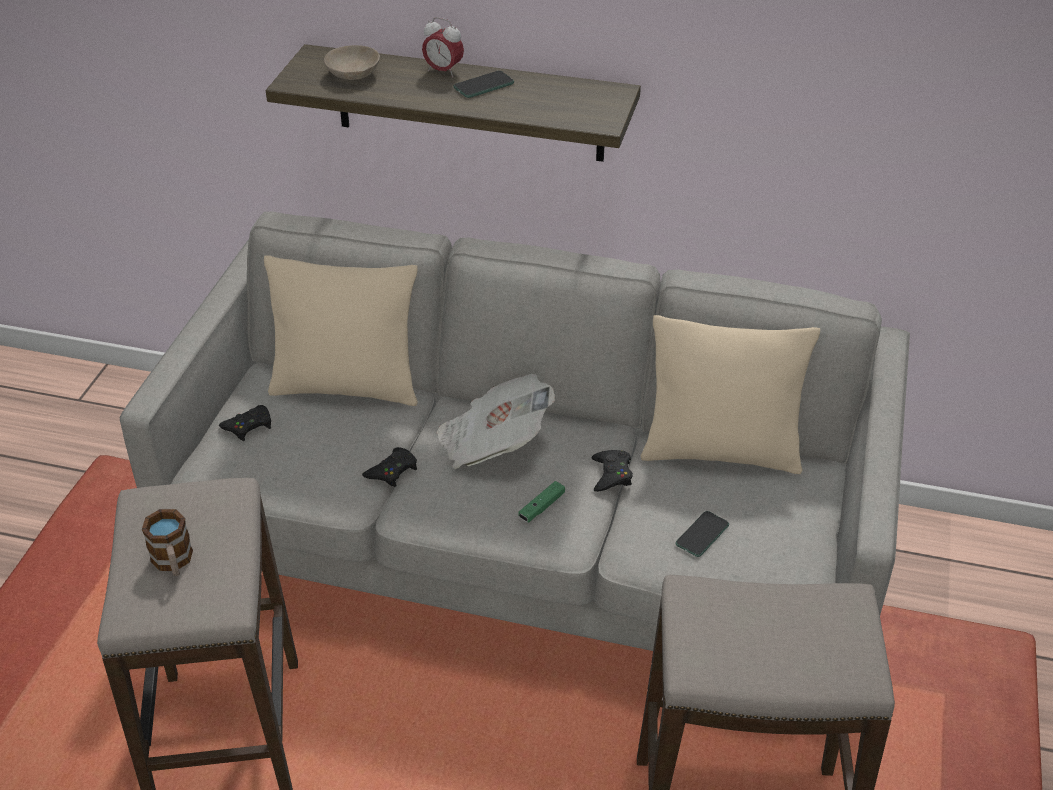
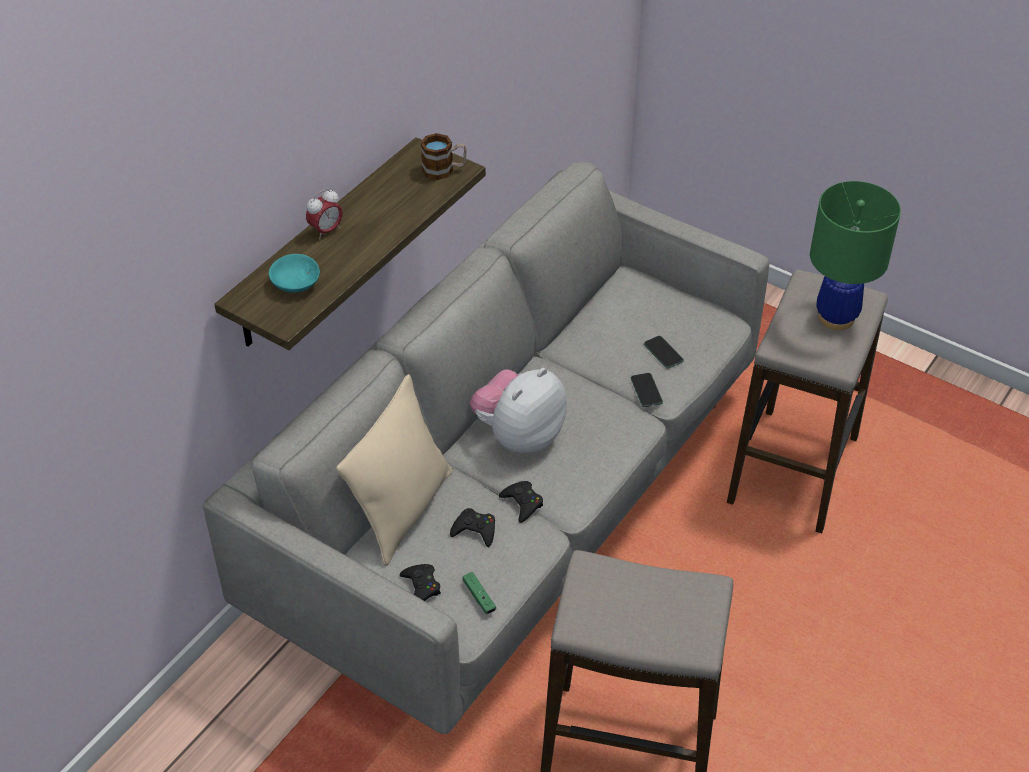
camera: 70 degrees left, 5 degrees up
mug [142,509,193,576] -> mug moved to [421,133,467,180]
beige bowl [324,45,380,80] -> turquoise bowl [269,254,320,293]
newspaper [437,374,555,469] -> plush toy [470,368,567,453]
phone [453,71,514,98] -> phone moved to [631,373,663,407]
green game controller [518,481,565,522] -> green game controller moved to [463,572,496,614]
black game controller [592,450,633,492] -> black game controller moved to [450,508,495,547]
beige pillow [640,315,820,474] -> none
none -> green table lamp [810,181,901,330]

